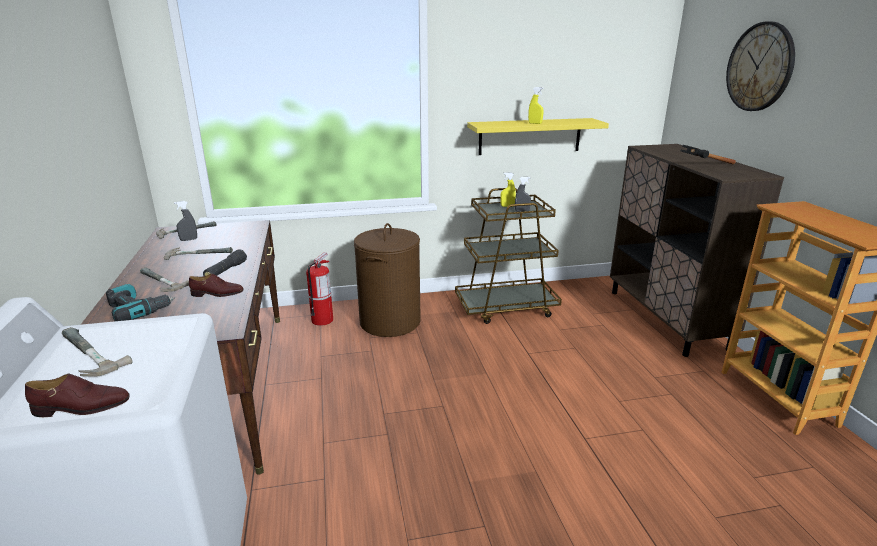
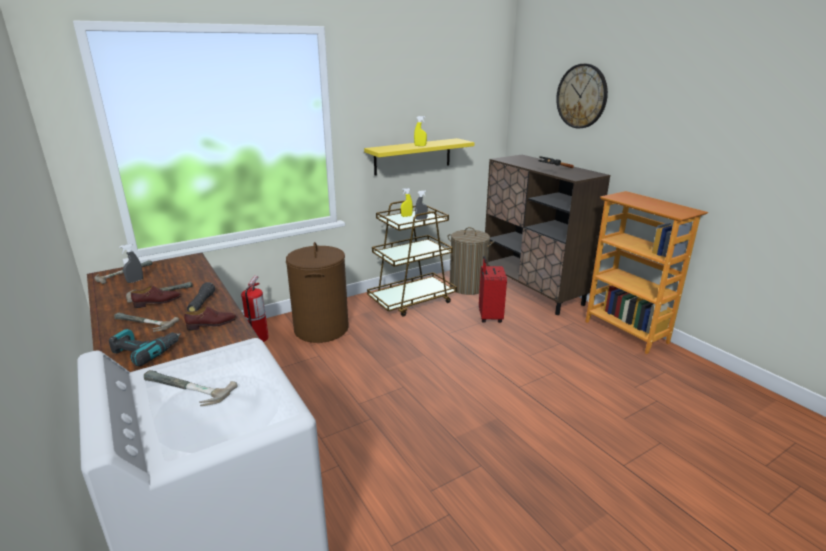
camera: 20 degrees left, 0 degrees up
brown shoe [25,374,130,417] -> brown shoe moved to [131,286,181,308]
none -> laundry basket [448,227,494,295]
none -> red suitcase [479,256,507,323]

